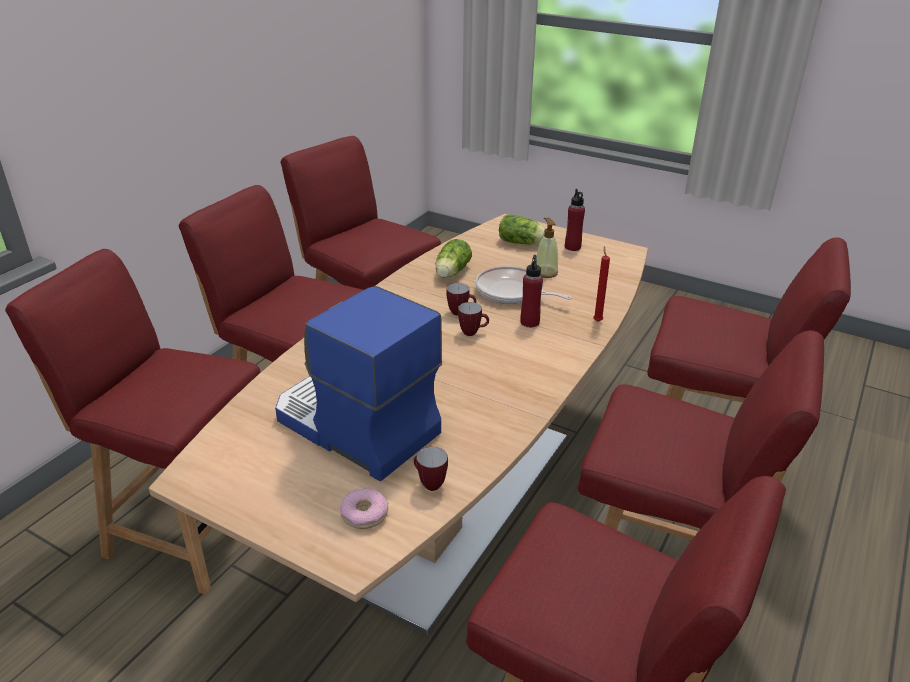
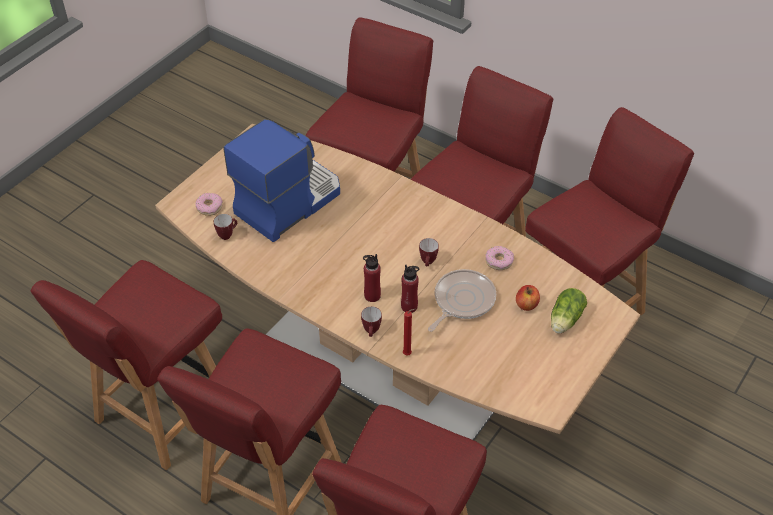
camera: 95 degrees right, 15 degrees up
lettuce [436,239,472,278] -> donut [485,246,514,270]
mug [458,302,489,336] -> mug moved to [361,306,382,337]
soap dispenser [536,218,558,278] -> none
red bottle [565,189,585,251] -> red bottle moved to [363,254,381,302]
none -> apple [516,285,540,311]

